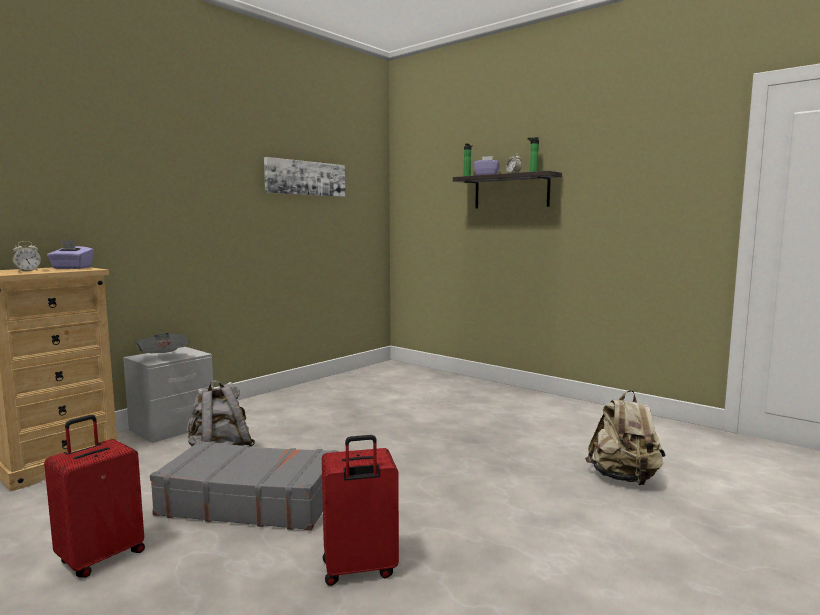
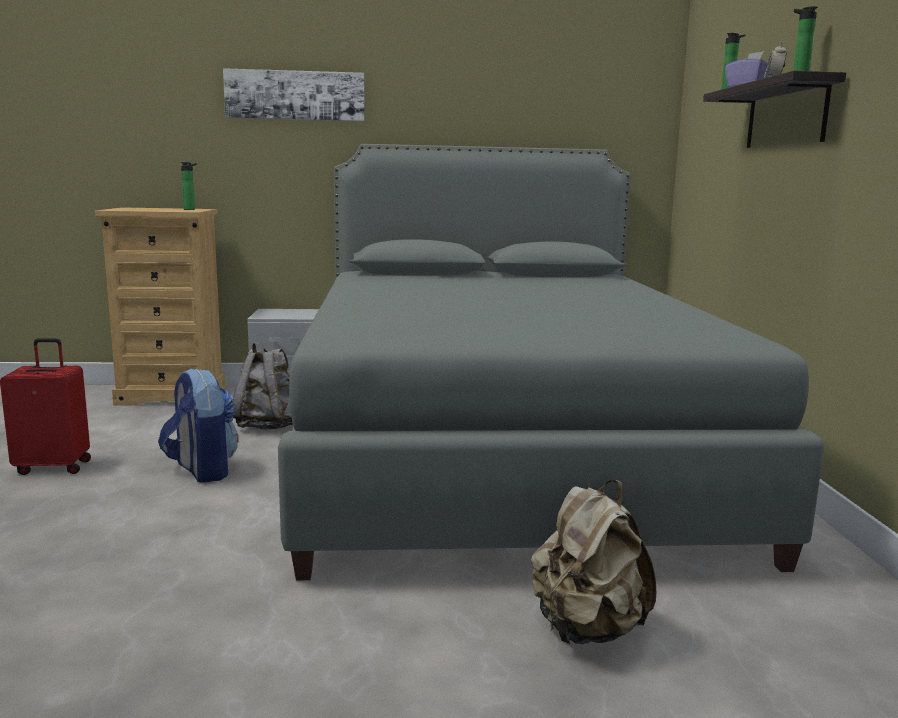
camera: 45 degrees right, 5 degrees up
alarm clock [13,241,41,271] -> none
purple tissue box [47,240,94,269] -> bottle [181,162,197,210]
newspaper [134,333,190,353] -> none
grey suitcase [150,441,338,531] -> backpack [158,368,239,483]
picture [264,157,345,197] -> picture moved to [223,68,365,121]
red suitcase [322,435,399,586] -> none
none -> grey bed [278,144,824,581]

